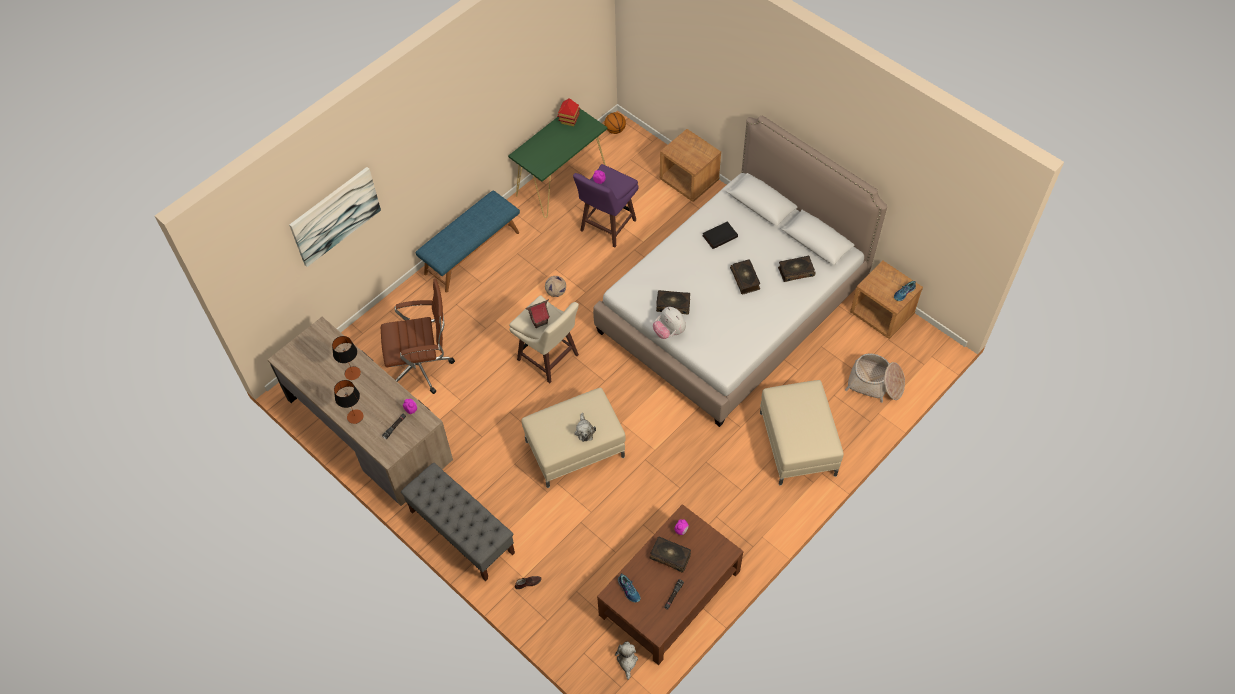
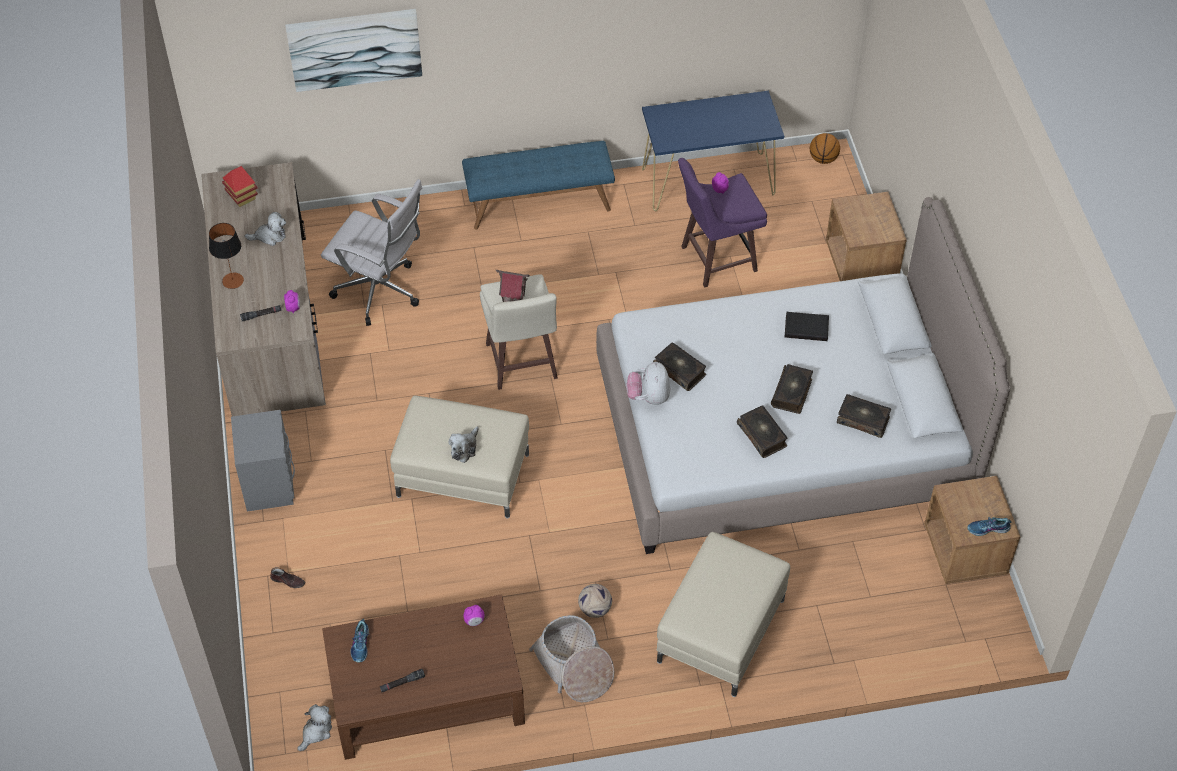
camera: 35 degrees right, 5 degrees down
table lamp [332,336,361,380] -> plush toy [245,212,286,246]
brown office chair [381,279,455,394] -> white office chair [321,179,422,326]
grey bench [401,463,515,581] -> grey nightstand [231,410,295,512]
green console table [508,109,607,218] -> blue console table [642,91,784,211]
football [545,276,566,297] -> football moved to [578,584,612,618]
toy house [557,98,580,126] -> toy house moved to [222,166,258,207]
book [650,537,691,573] -> book moved to [737,405,787,458]
basket [845,353,905,403] -> basket moved to [529,615,614,702]

